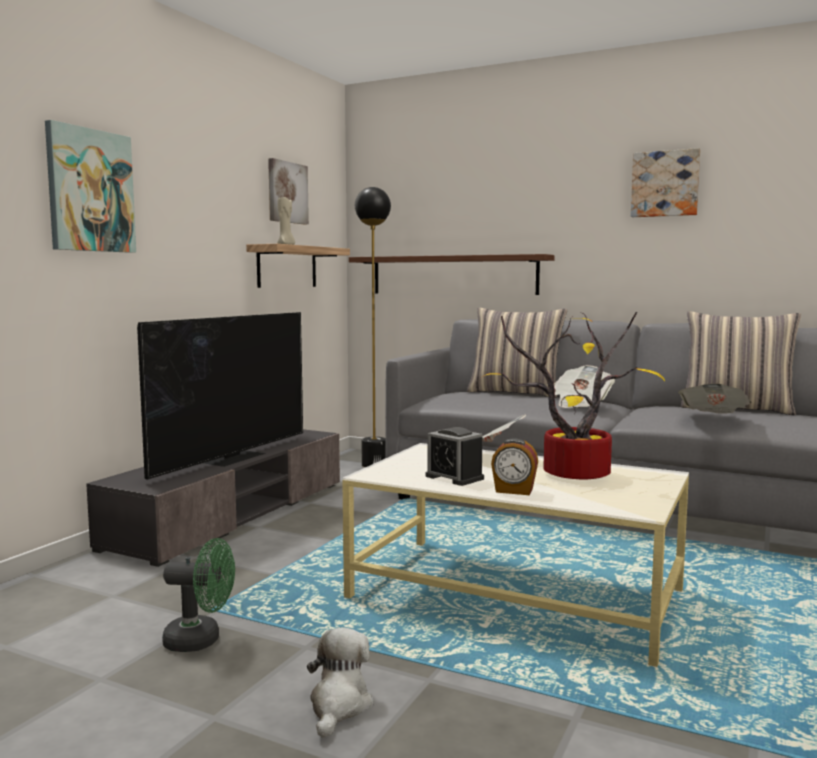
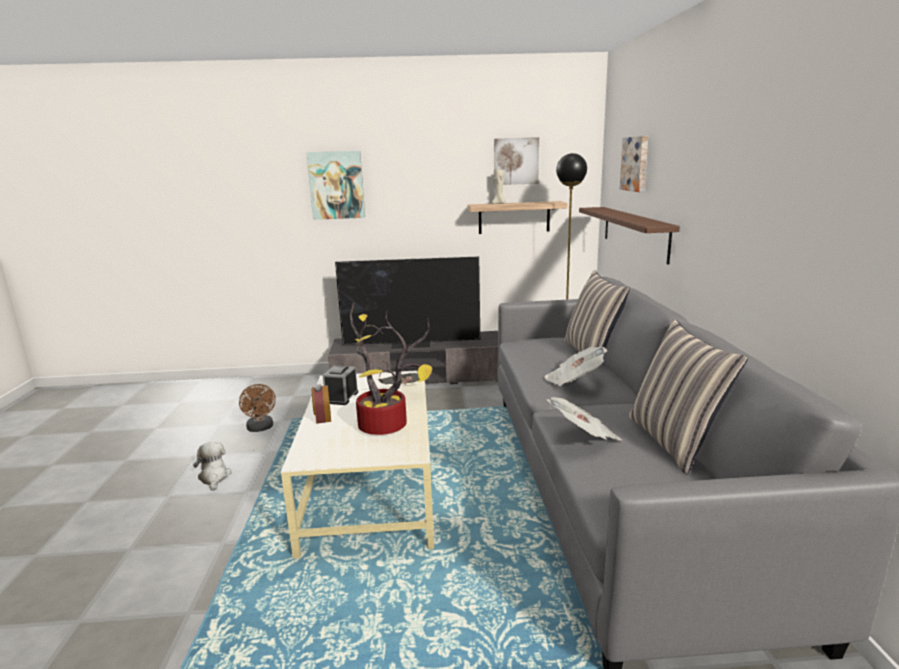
camera: 60 degrees right, 10 degrees up
green fan [162,538,235,652] -> brown fan [239,384,276,432]
plush toy [307,627,374,738] -> plush toy turned 90 degrees counterclockwise [193,442,232,491]
picture [631,148,700,217] -> picture moved to [620,136,648,192]

